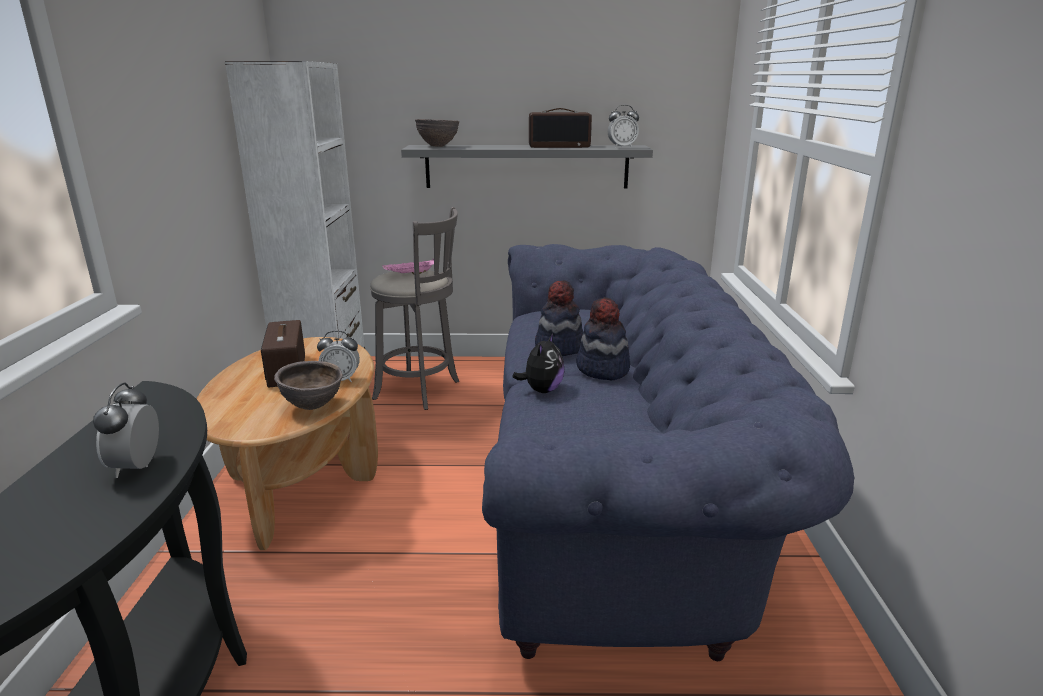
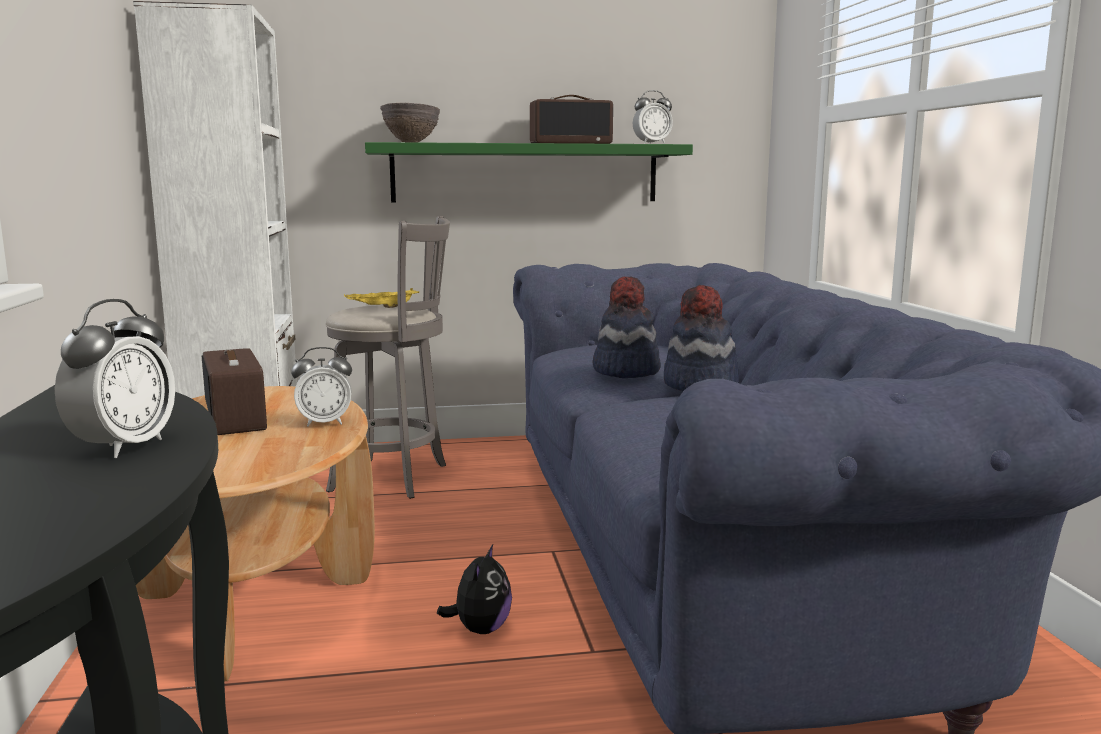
camera: 10 degrees left, 10 degrees down
alarm clock [93,383,159,478] -> alarm clock turned 150 degrees counterclockwise [55,299,175,458]
brown bowl [274,361,343,410] -> none
pink tray [383,259,434,274] -> yellow tray [344,288,419,308]
grey shelf [401,145,653,188] -> green shelf [365,142,693,202]
plush toy [512,332,565,393] -> plush toy moved to [437,544,512,634]

